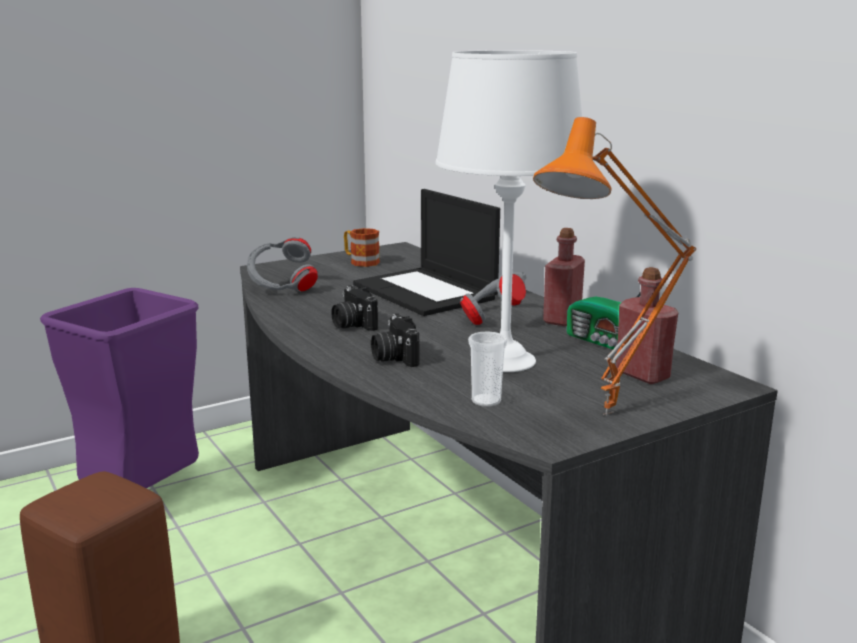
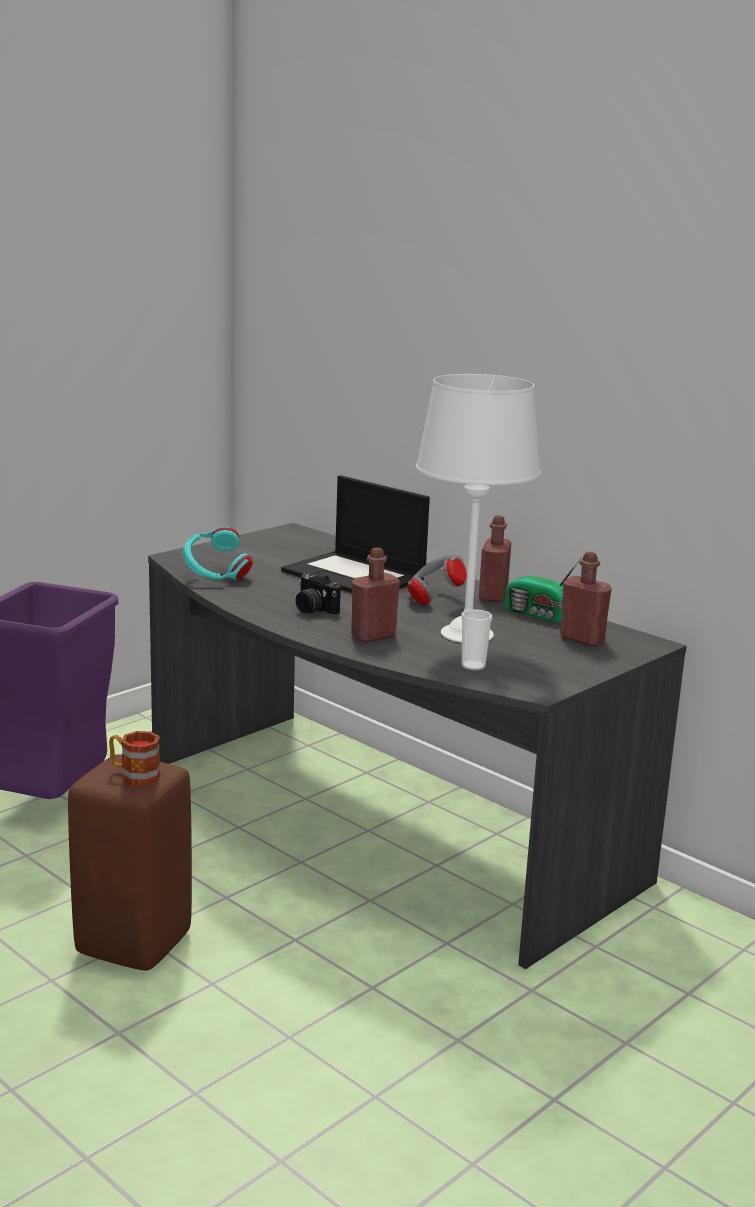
camera: 15 degrees left, 0 degrees up
grey headphones [247,237,318,292] -> turquoise headphones [183,527,253,580]
mug [344,228,380,267] -> mug moved to [109,731,160,786]
camera [371,313,420,367] -> red bottle [351,547,400,643]
orange table lamp [533,117,696,415] -> none

